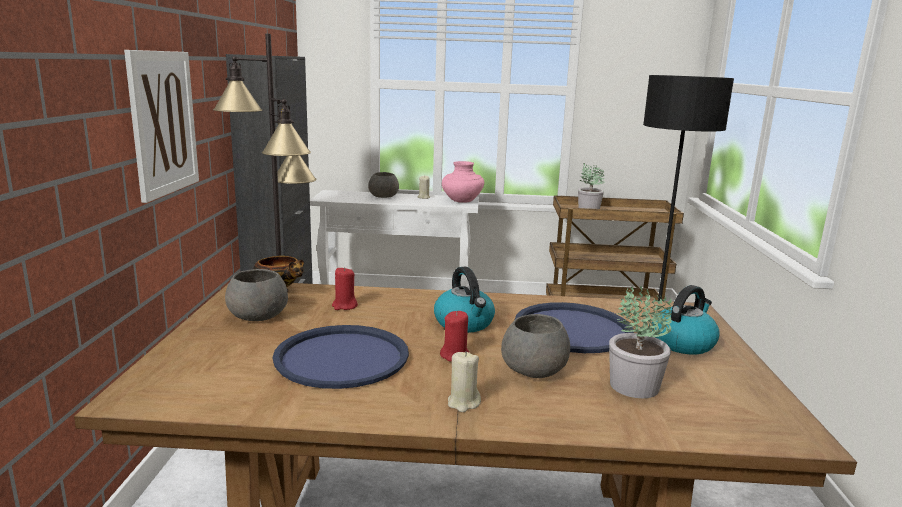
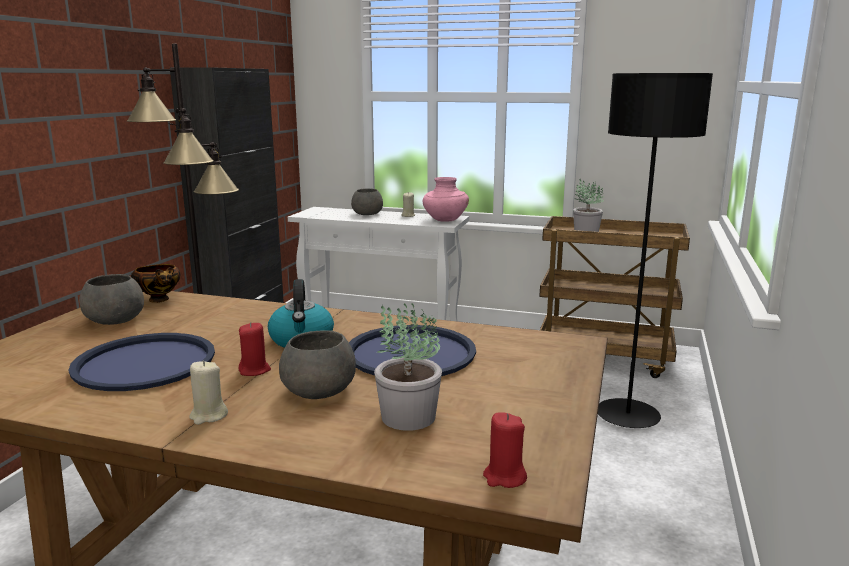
camera: 15 degrees right, 0 degrees up
picture [124,50,199,203] -> none
red candle [332,267,358,310] -> red candle moved to [483,413,527,488]
kettle [652,285,720,354] -> none

